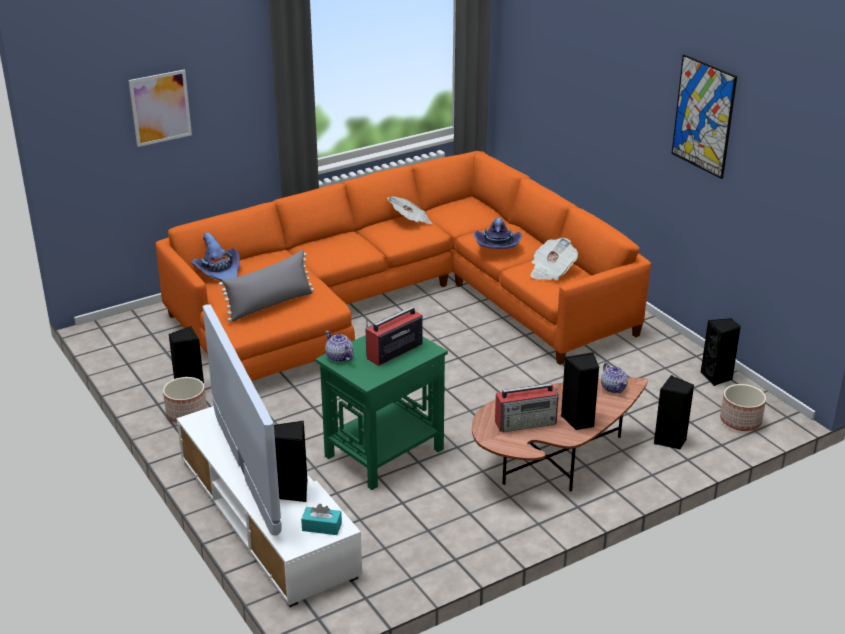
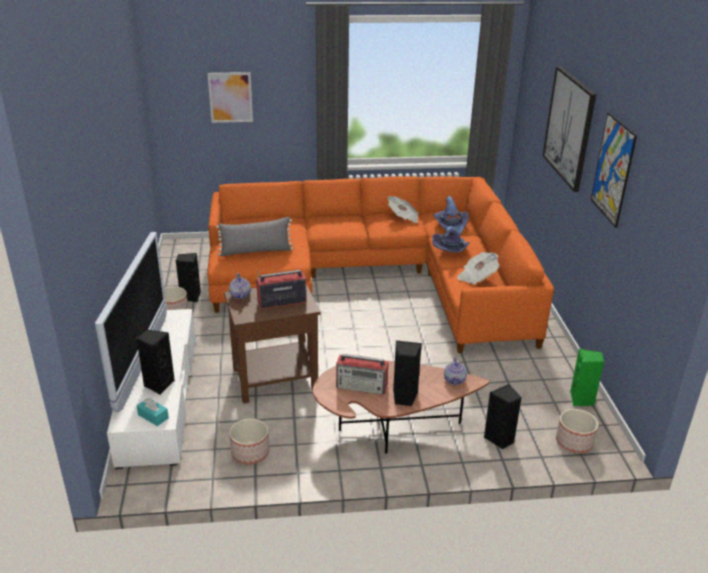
camera: 25 degrees right, 0 degrees up
purple hat [191,232,240,281] -> purple hat moved to [433,196,469,235]
green side table [315,335,448,490] -> brown side table [224,284,320,404]
black speaker [701,318,741,386] -> green speaker [570,348,604,406]
none -> planter [229,418,269,464]
none -> picture [542,66,596,192]

